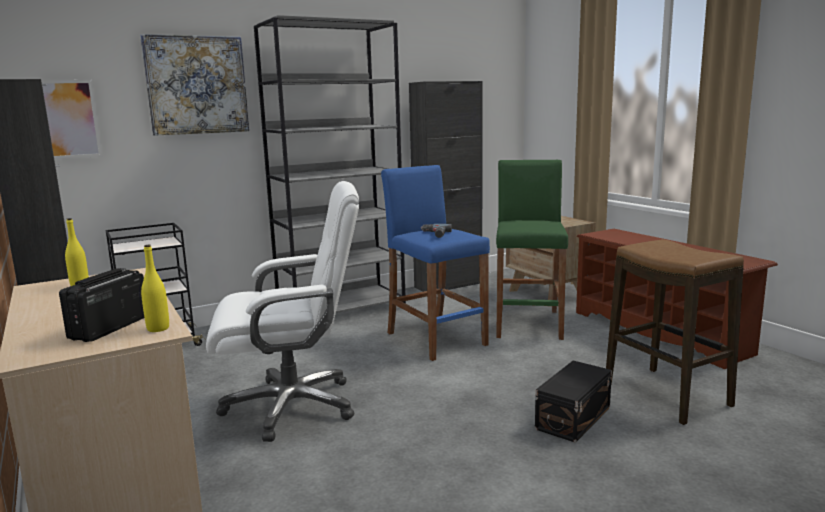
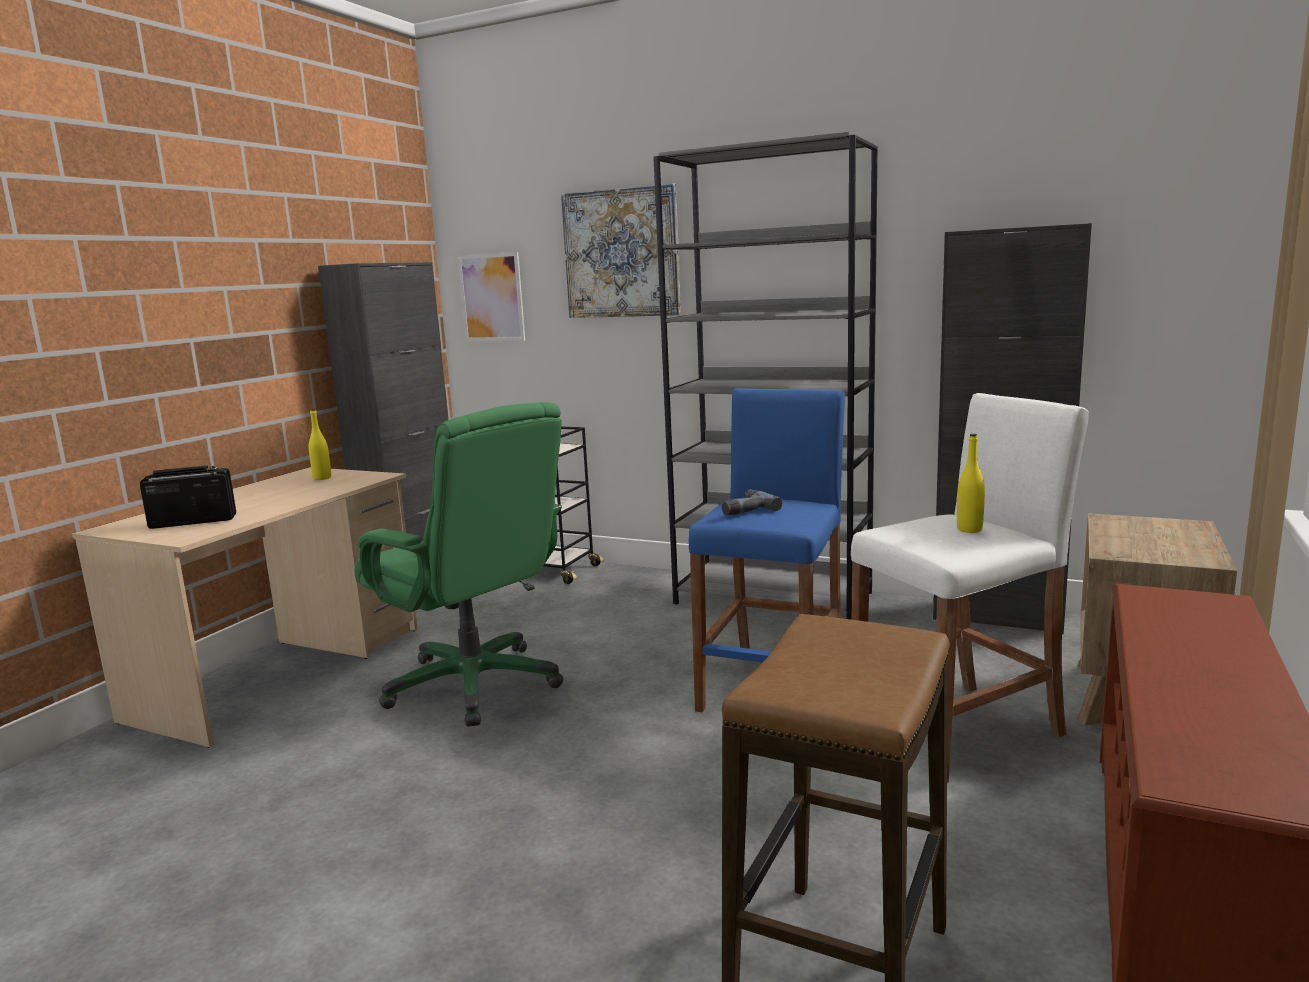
camera: 55 degrees right, 0 degrees up
yellow bottle [141,245,169,332] -> yellow bottle moved to [957,434,985,533]
white office chair [206,181,359,442] -> green office chair [354,402,564,727]
green stool [496,160,568,340] -> white stool [851,393,1089,783]
black storage box [535,361,612,443] -> none

